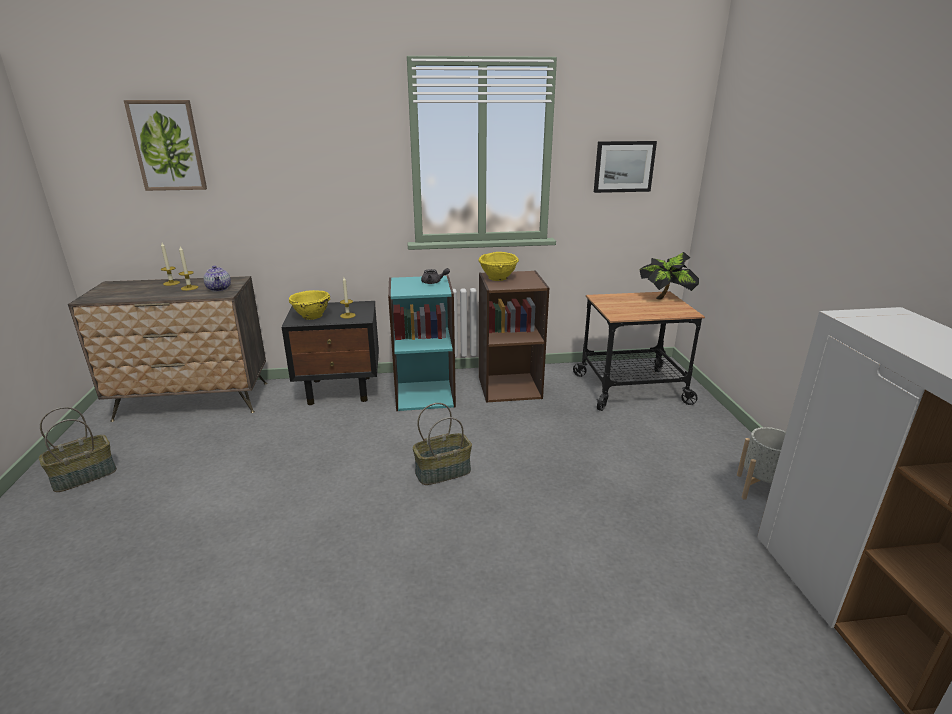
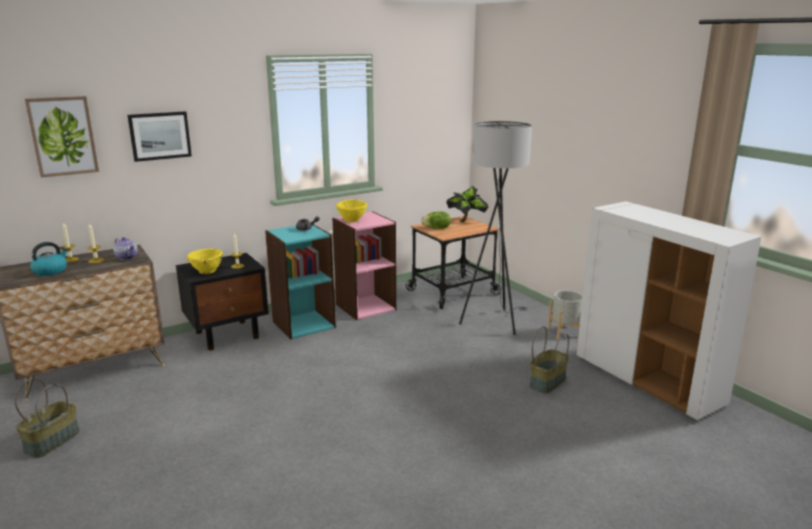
camera: 25 degrees left, 5 degrees down
basket [413,403,472,485] -> basket moved to [530,326,569,394]
brown bookcase [479,270,549,403] -> pink bookcase [332,212,396,320]
picture [594,141,657,193] -> picture moved to [127,111,192,162]
none -> kettle [30,242,68,276]
none -> lettuce [421,211,451,229]
none -> grey floor lamp [459,121,532,335]

